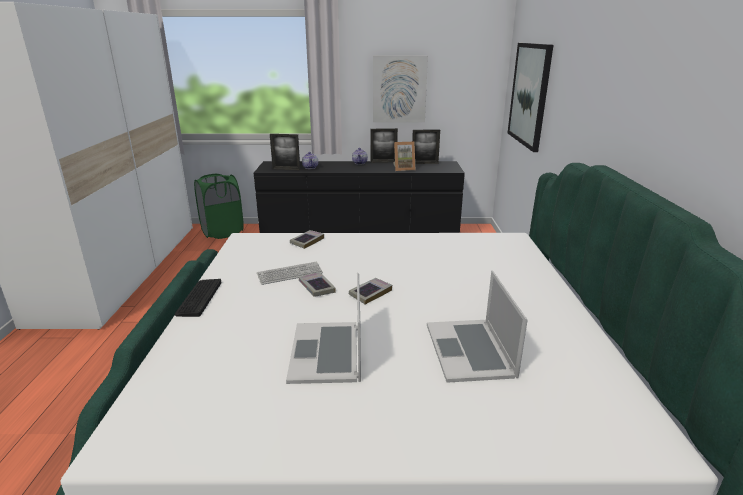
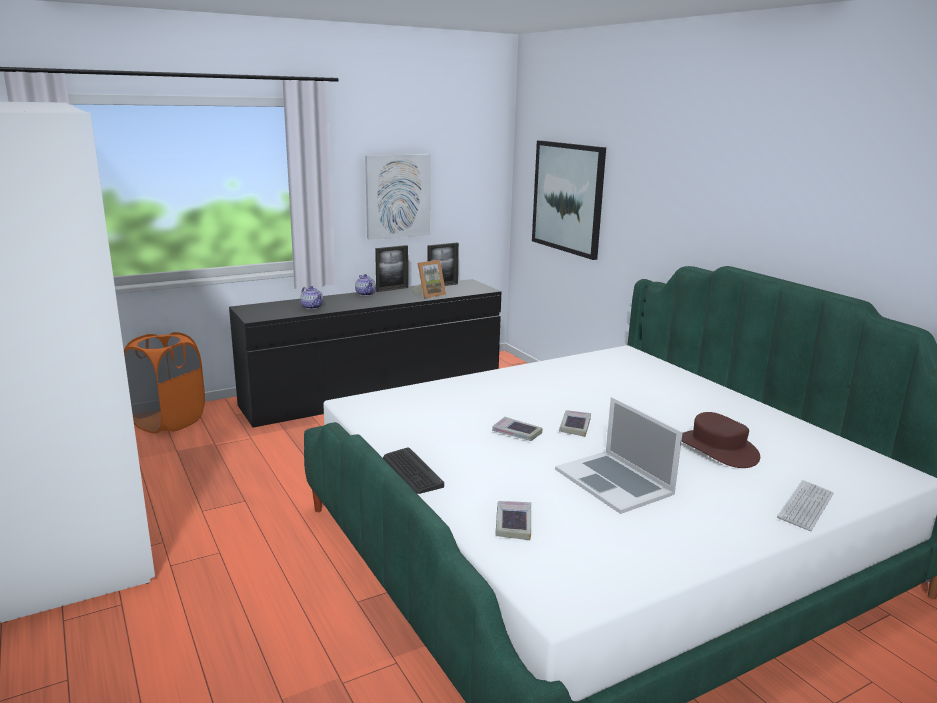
camera: 30 degrees left, 5 degrees down
green laundry basket [194,173,243,239] -> orange laundry basket [124,332,205,434]
keyboard [257,262,323,285] -> keyboard moved to [777,480,834,531]
picture frame [270,134,300,170] -> none
book [290,230,324,249] -> book moved to [495,501,531,540]
laptop [427,270,528,383] -> brown hat [681,412,760,468]

